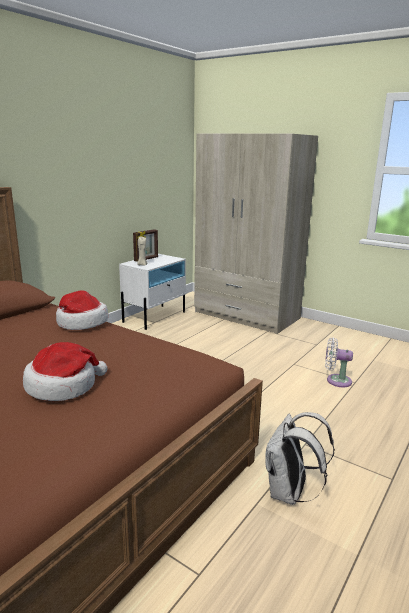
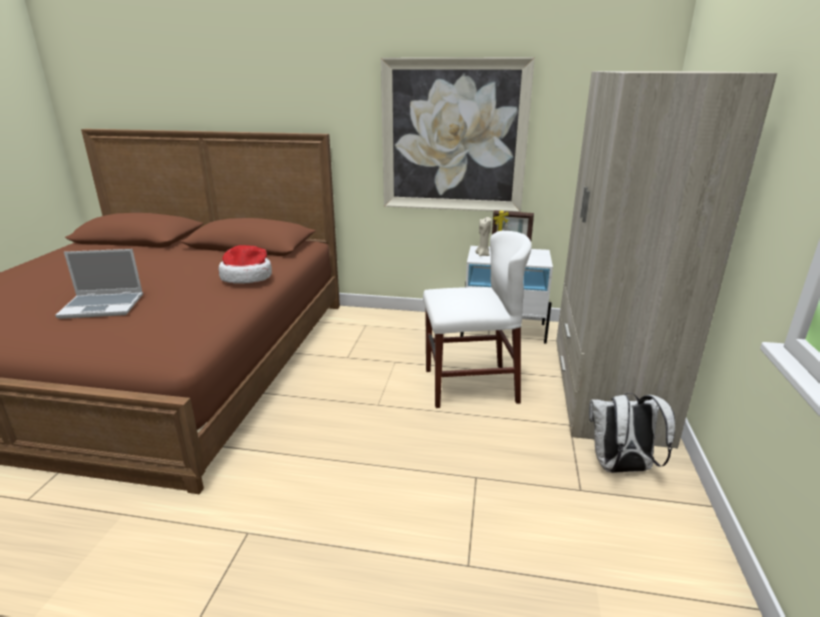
camera: 65 degrees right, 5 degrees up
hat [23,342,108,401] -> laptop [55,249,143,319]
white backpack [265,412,335,505] -> white backpack moved to [589,393,675,473]
white fan [325,337,353,387] -> none
none -> picture [381,57,535,212]
none -> white chair [423,231,532,408]

